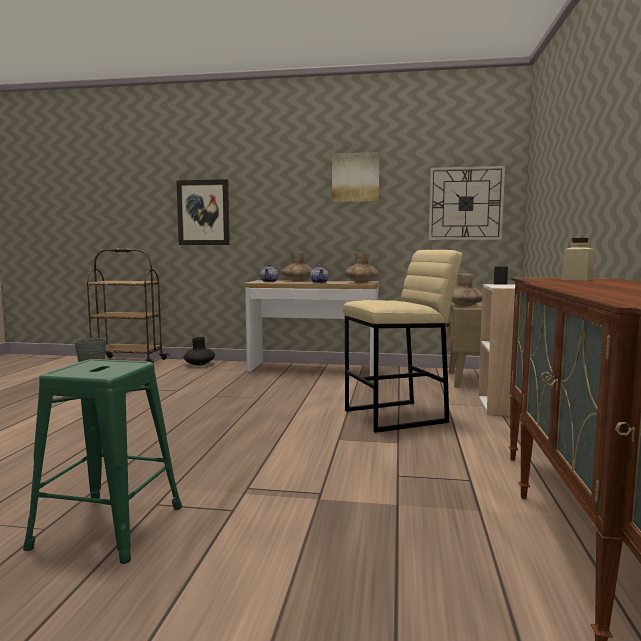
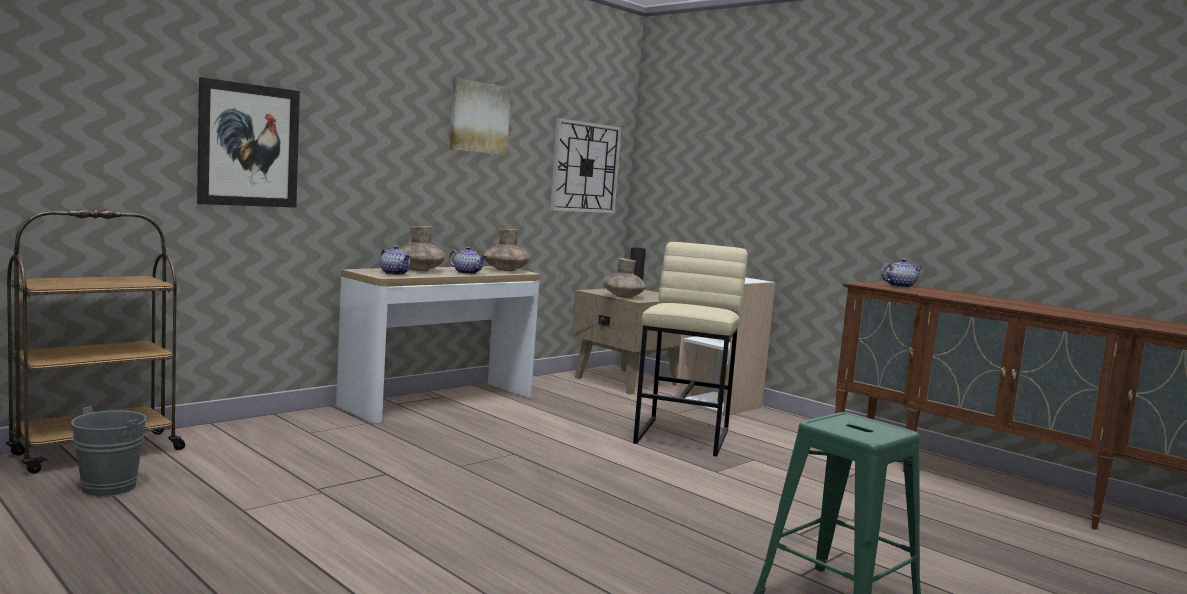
camera: 55 degrees left, 0 degrees up
black vase [183,337,215,366] -> none
beige jar [561,238,594,281] -> teapot [881,259,922,288]

